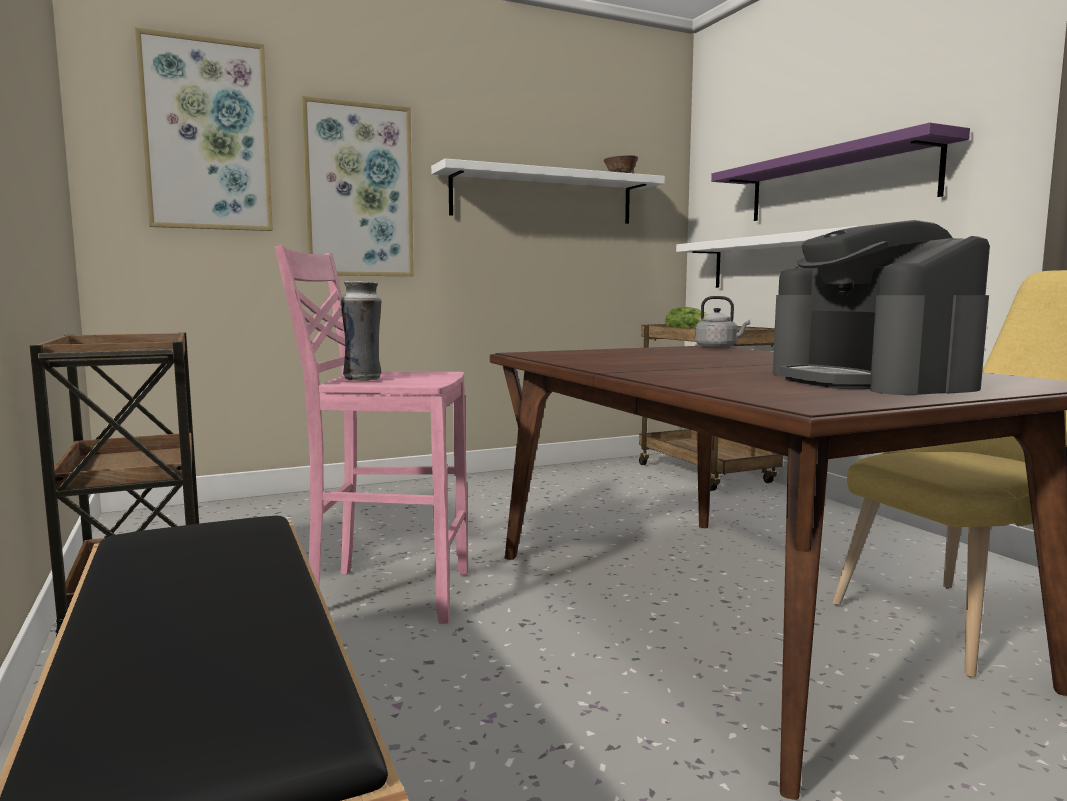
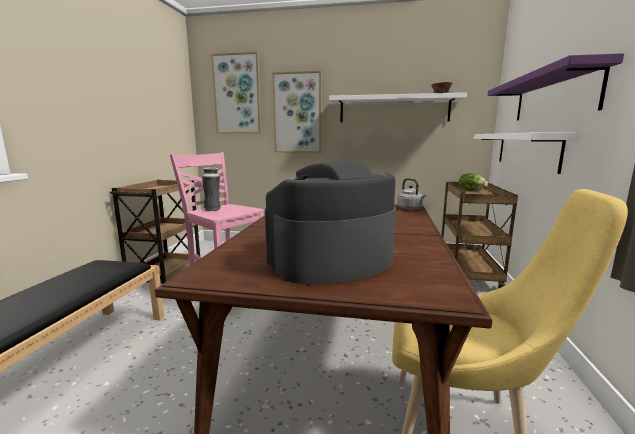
camera: 35 degrees right, 5 degrees up
coffee machine [773,220,990,395] -> coffee machine turned 45 degrees clockwise [265,161,396,285]

